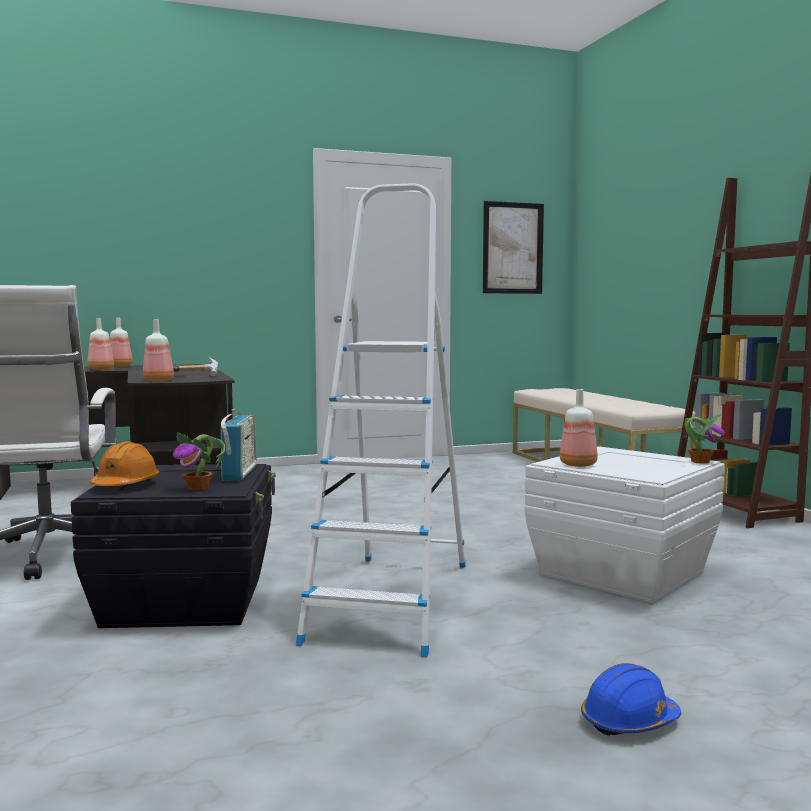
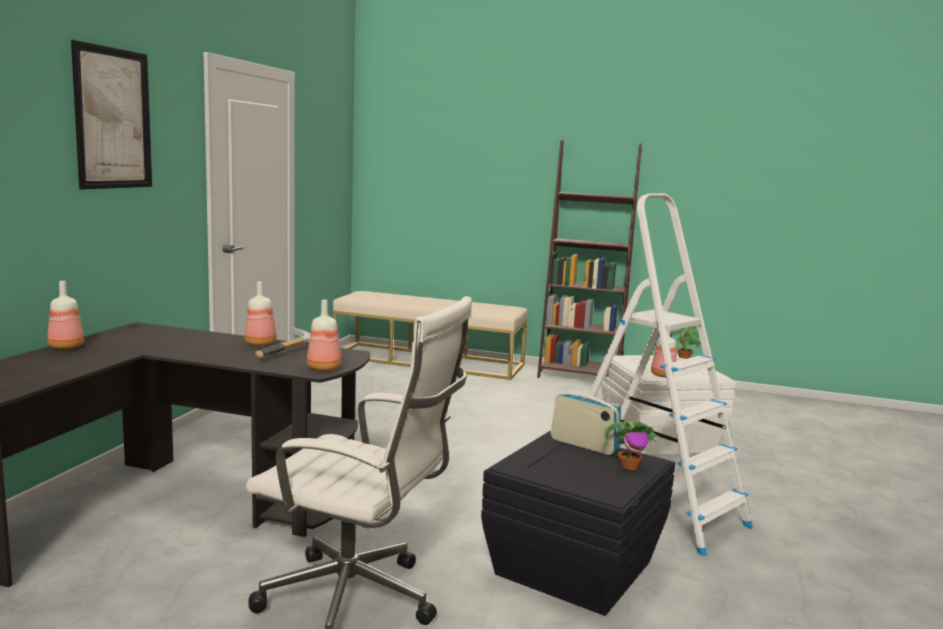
camera: 55 degrees left, 5 degrees up
bottle [87,318,114,370] -> bottle moved to [245,281,276,346]
orange hard hat [90,442,159,486] -> none
picture [483,201,544,294] -> picture moved to [71,40,152,189]
blue hard hat [581,663,681,736] -> none

